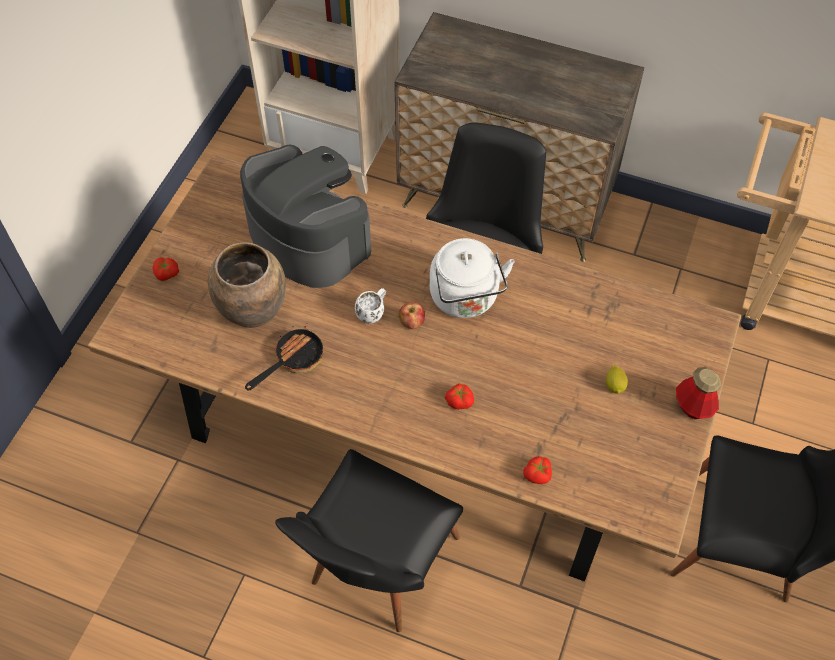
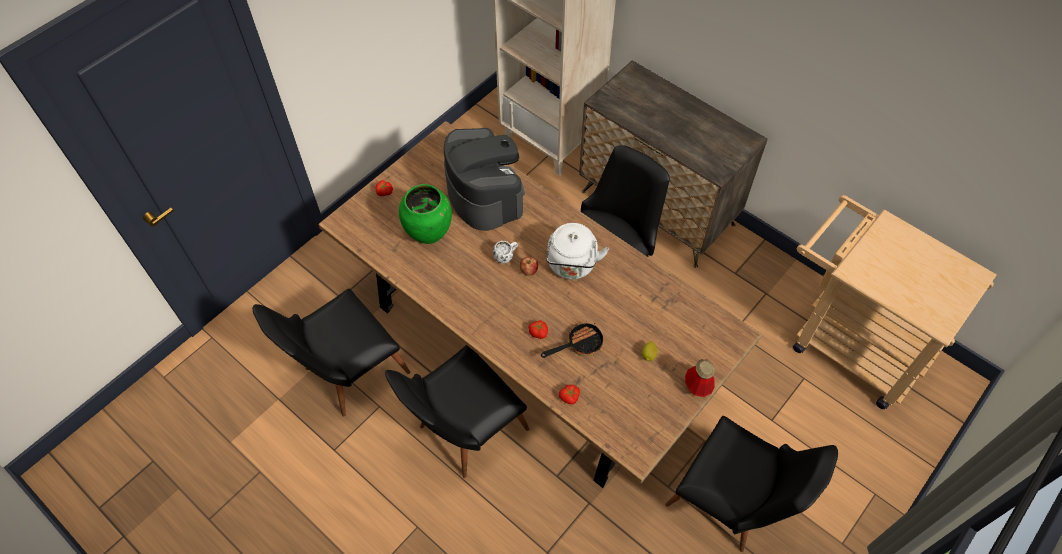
camera: 20 degrees right, 0 degrees up
brown vase [208,242,286,328] -> green vase [399,184,452,244]
frying pan [245,326,323,390] -> frying pan moved to [541,320,603,358]
none -> black chair [252,288,410,417]

